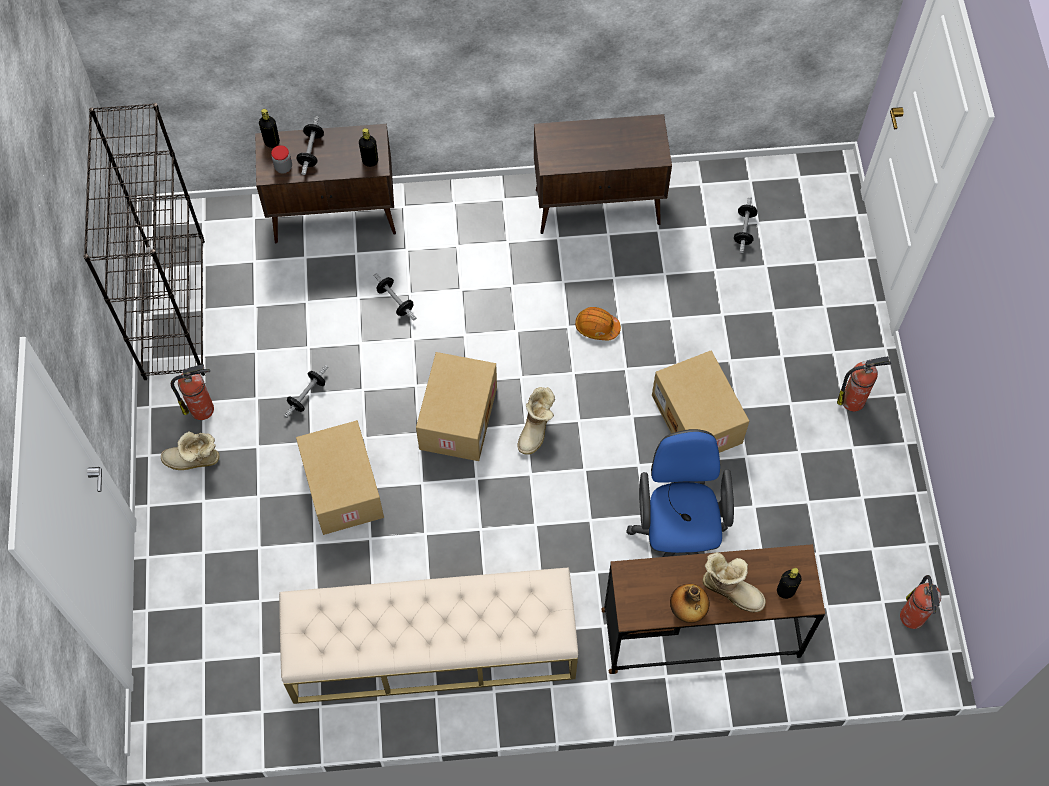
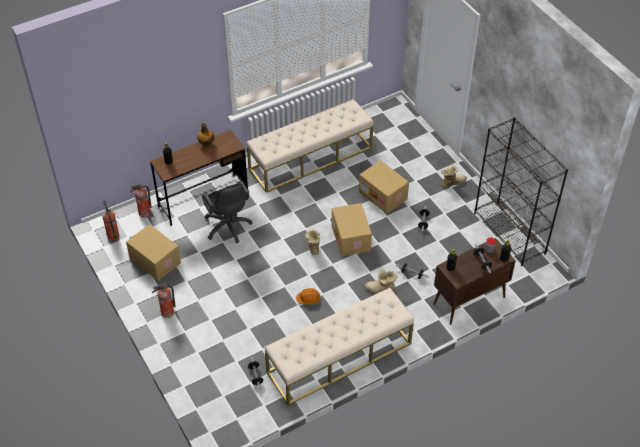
camera: 155 degrees right, 15 degrees down
fire extinguisher [171,364,214,420] -> fire extinguisher moved to [130,184,152,218]
brown cabinet [534,114,672,234] -> beige bench [265,288,414,405]
blue office chair [626,429,734,557] -> black office chair [202,181,252,243]
cardboard box [652,350,749,453] -> cardboard box moved to [126,224,181,281]
boot [702,552,766,612] -> boot moved to [365,270,397,293]

